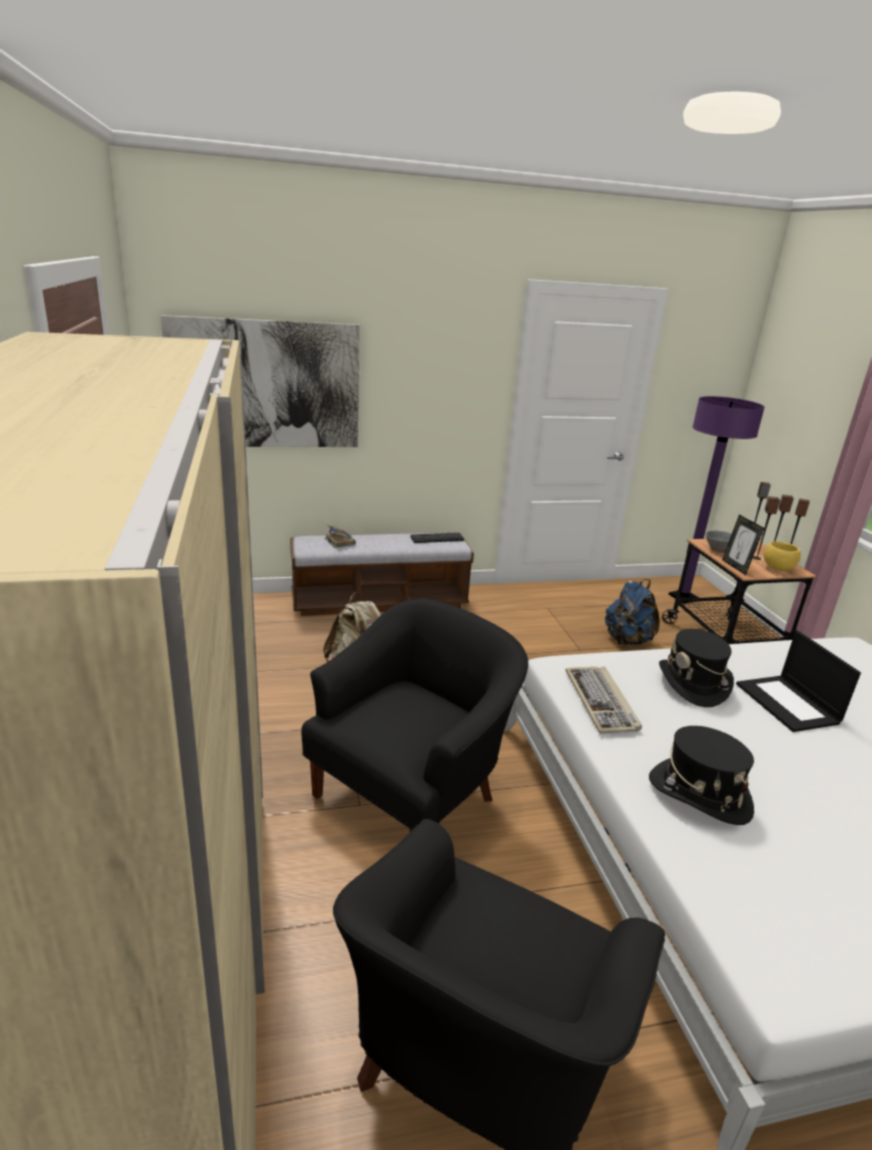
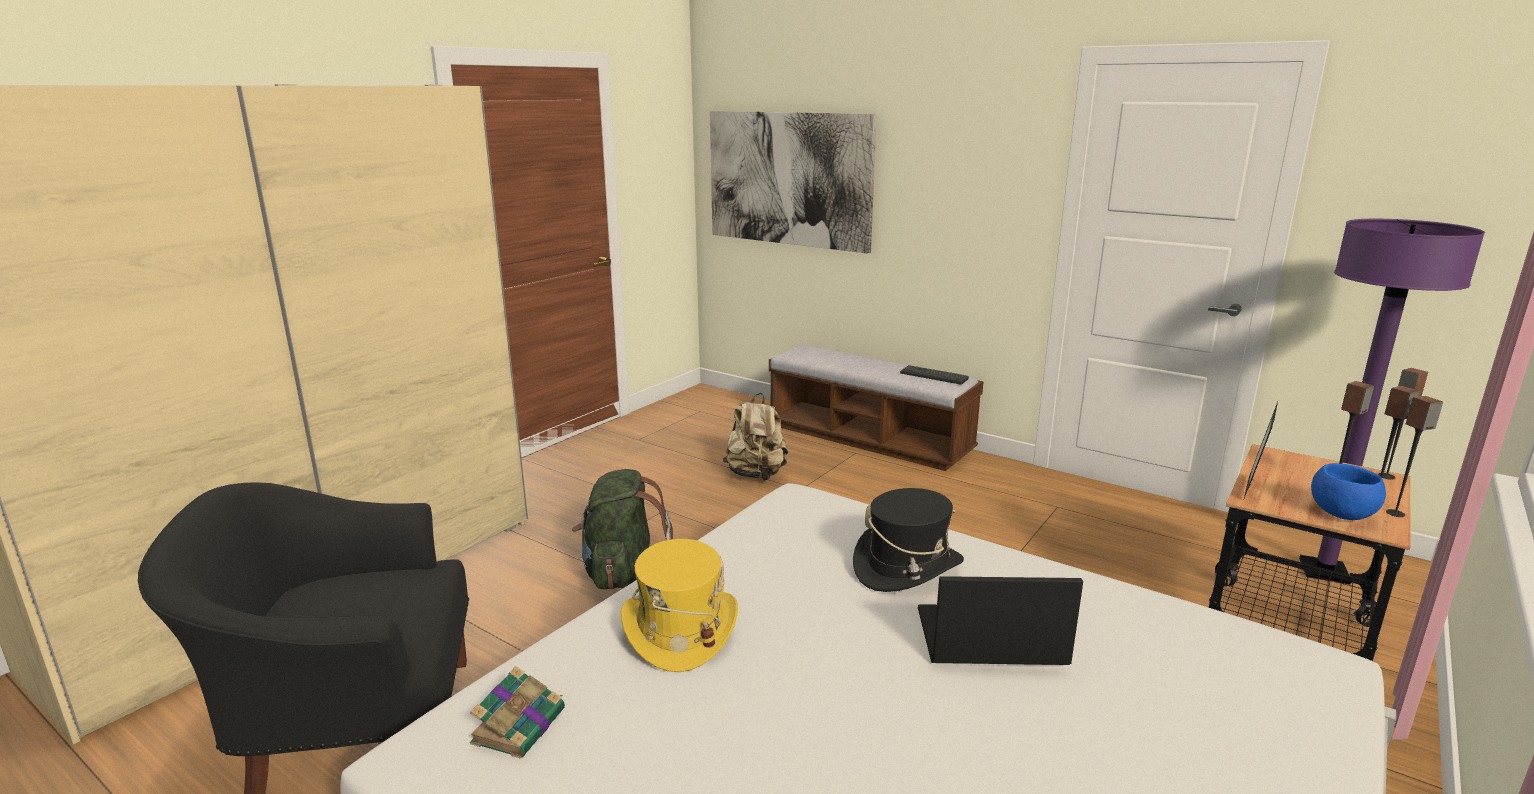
camera: 50 degrees right, 5 degrees down
black armchair [301,598,528,832] -> green backpack [572,469,673,589]
book [325,524,356,548] -> book moved to [470,666,565,759]
keyboard [565,667,642,734] -> none
blue backpack [605,579,660,646] -> none
black hat [649,726,754,825] -> yellow hat [621,539,738,672]
grey bowl [706,531,732,553] -> none
laptop [736,630,861,732] -> laptop turned 60 degrees clockwise [918,576,1083,665]
yellow bowl [764,541,801,571] -> blue bowl [1311,463,1386,520]

